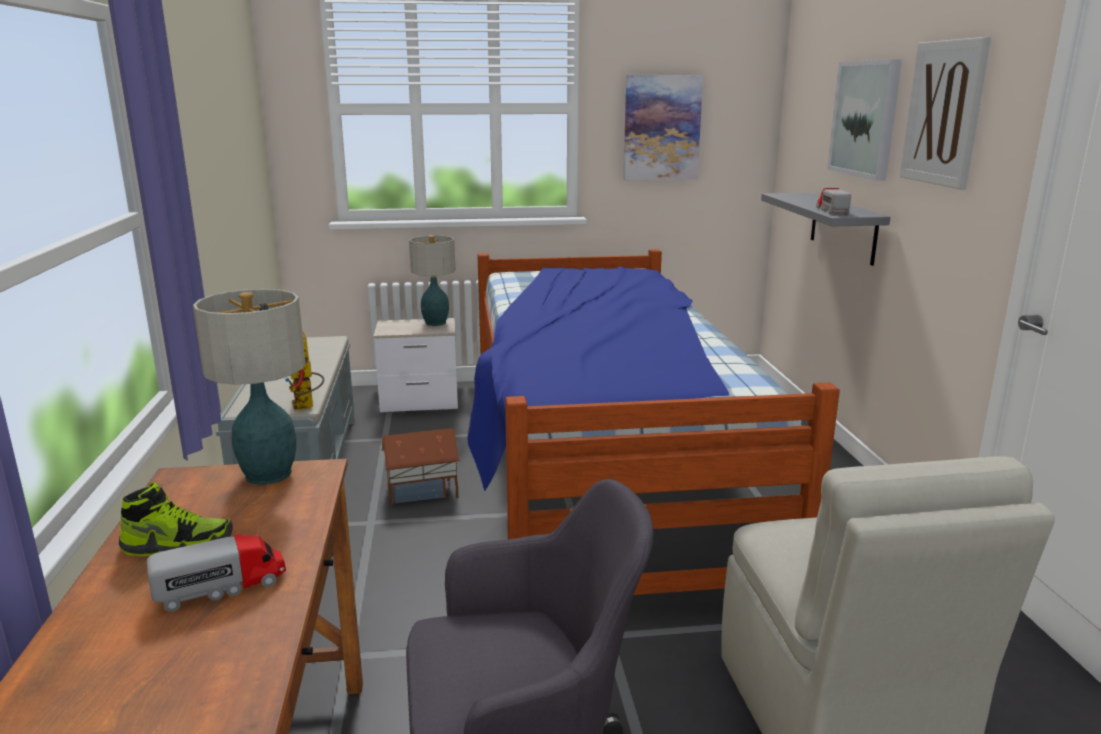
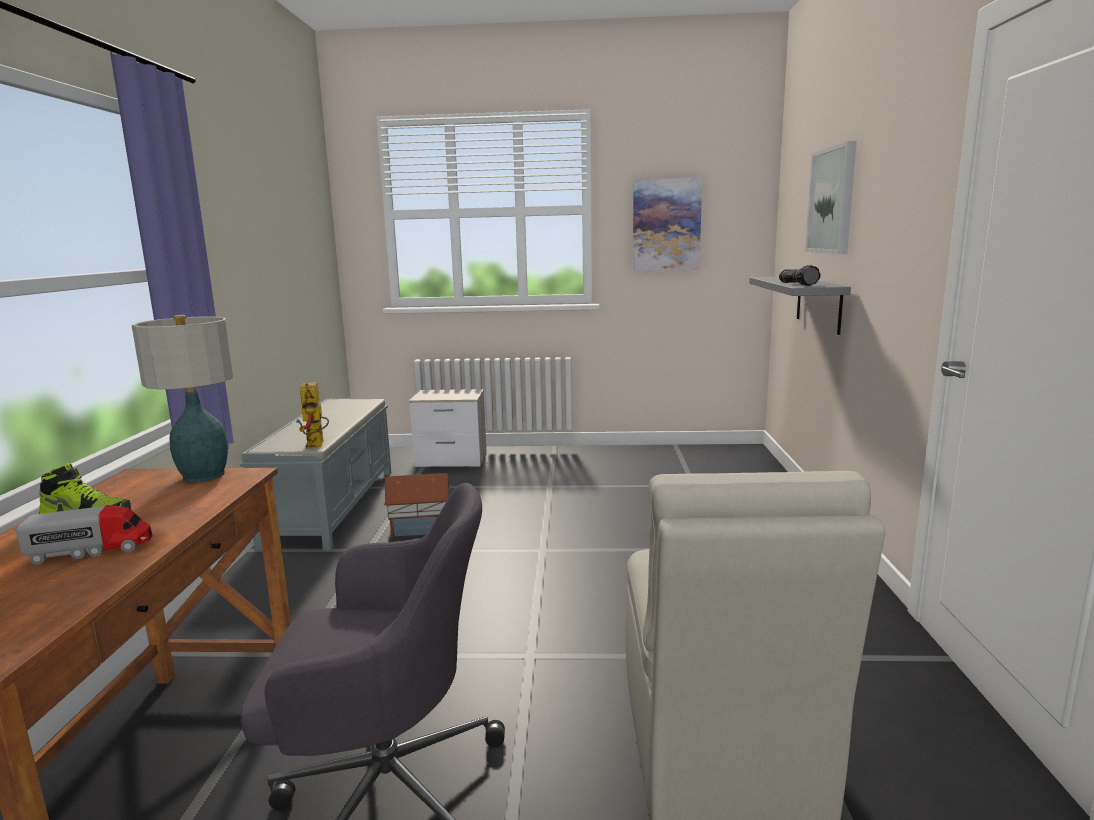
camera: 10 degrees right, 5 degrees down
table lamp [409,235,455,326] -> none
bed [467,249,840,595] -> none
toy truck [816,188,851,214] -> flashlight [779,265,821,286]
picture [900,37,991,190] -> none

